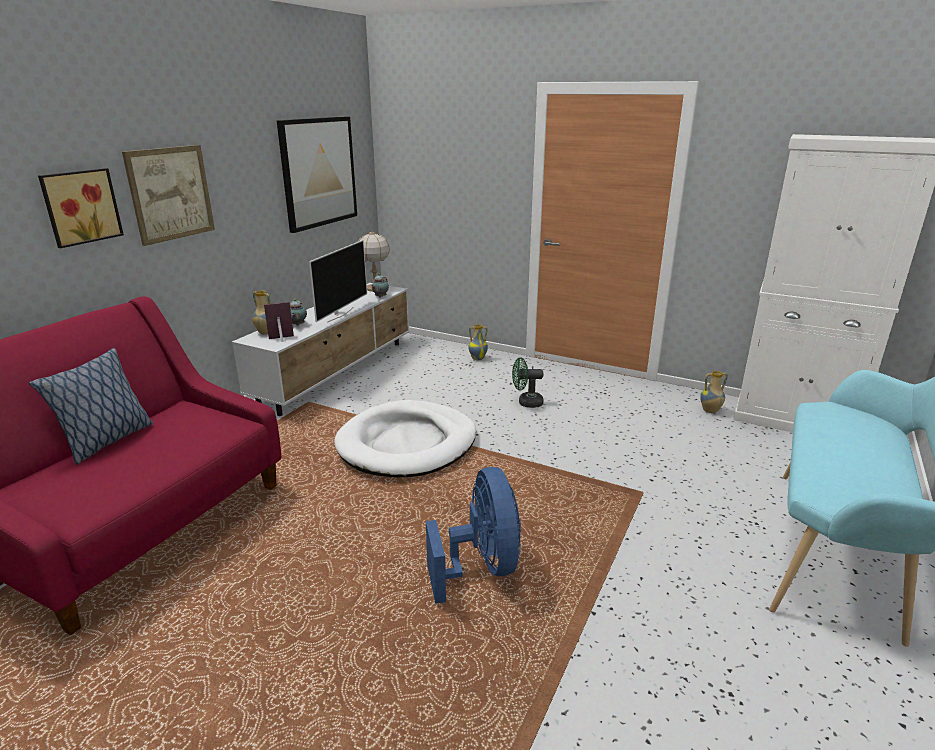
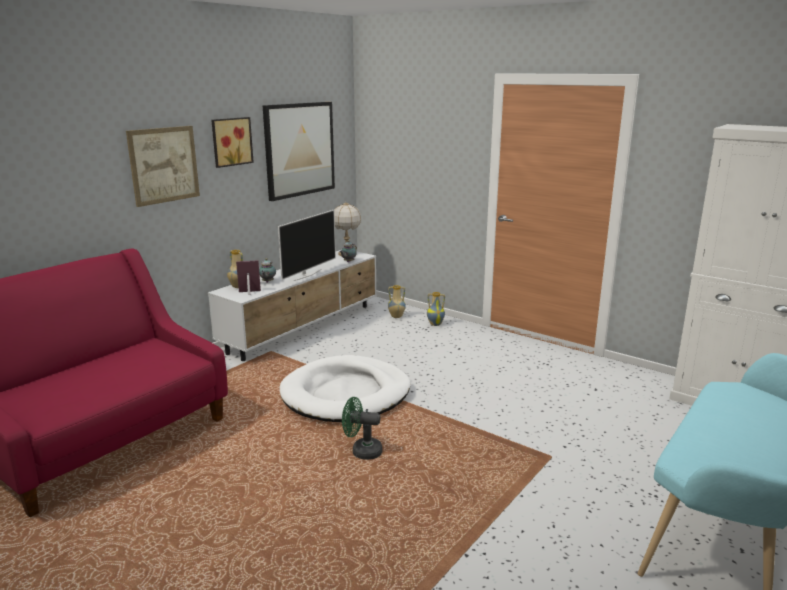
camera: 10 degrees right, 5 degrees down
pillow [29,348,153,465] -> none
picture [38,168,124,248] -> picture moved to [211,117,254,168]
blue fan [426,467,521,604] -> none
green fan [512,358,544,408] -> green fan moved to [342,397,383,460]
vase [700,371,728,413] -> vase moved to [388,285,406,318]

